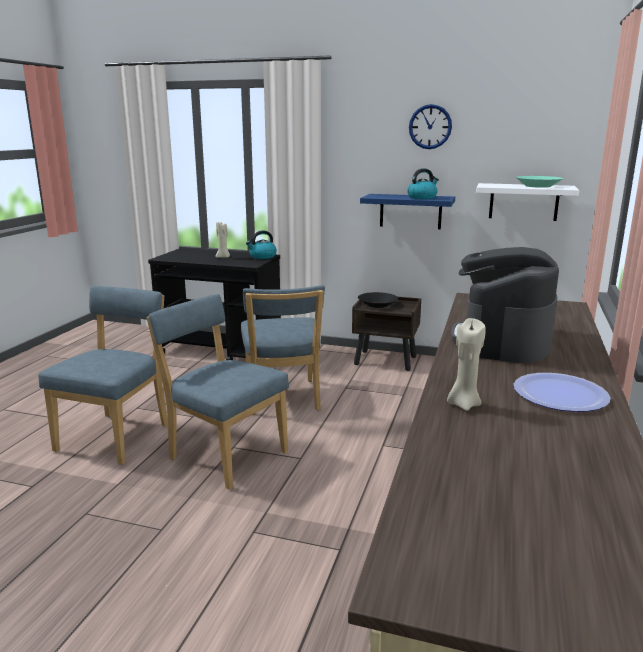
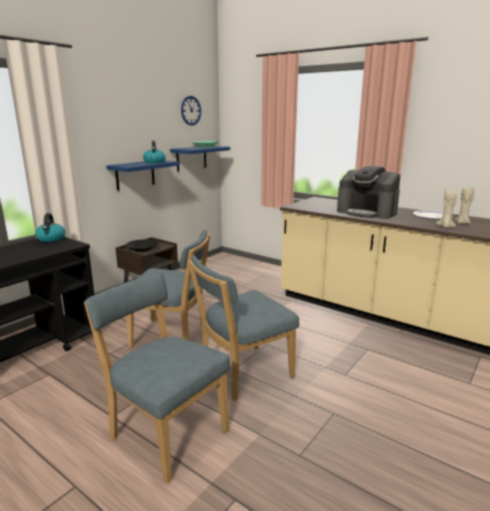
camera: 70 degrees left, 0 degrees up
beige candle [215,221,230,258] -> beige candle moved to [455,187,474,224]
wall clock [409,104,452,149] -> wall clock moved to [181,96,201,125]
white shelf [476,183,579,221] -> blue shelf [170,146,230,172]

